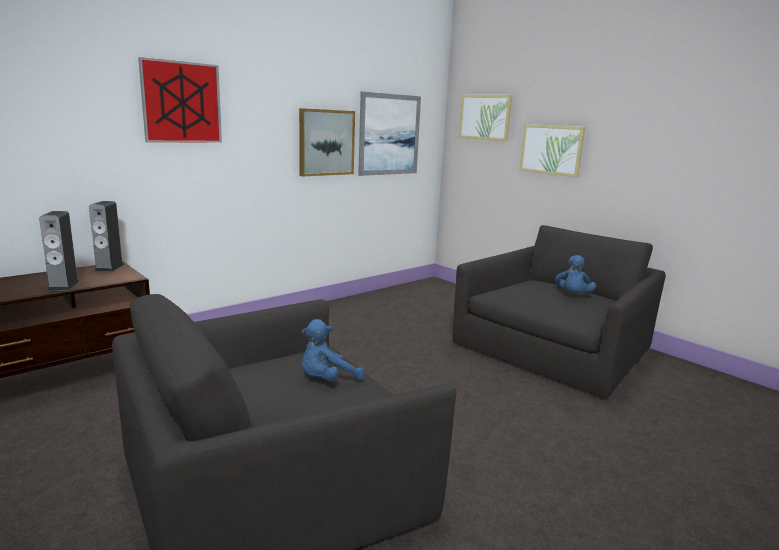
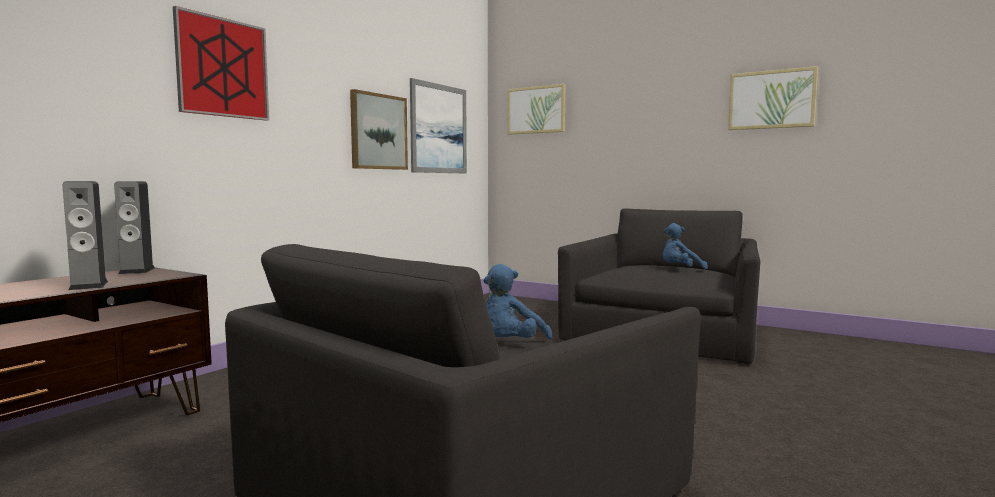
camera: 15 degrees left, 10 degrees down
picture [520,124,585,177] -> picture moved to [728,66,818,130]
blue plush toy [555,255,596,292] -> blue plush toy turned 75 degrees clockwise [663,223,708,269]

